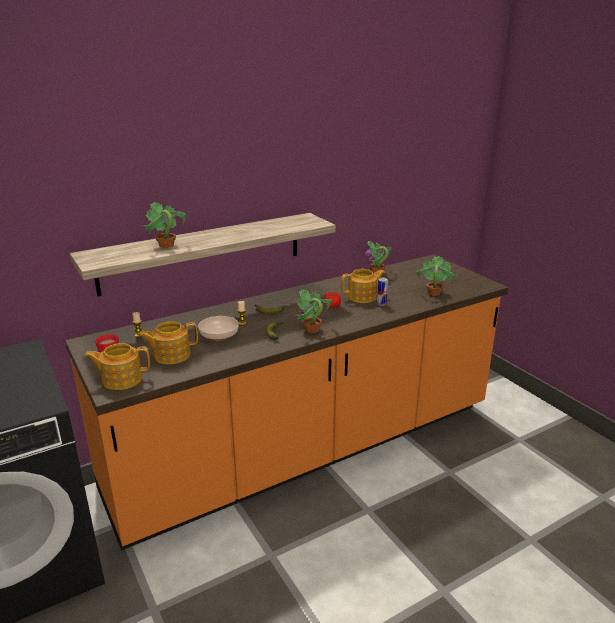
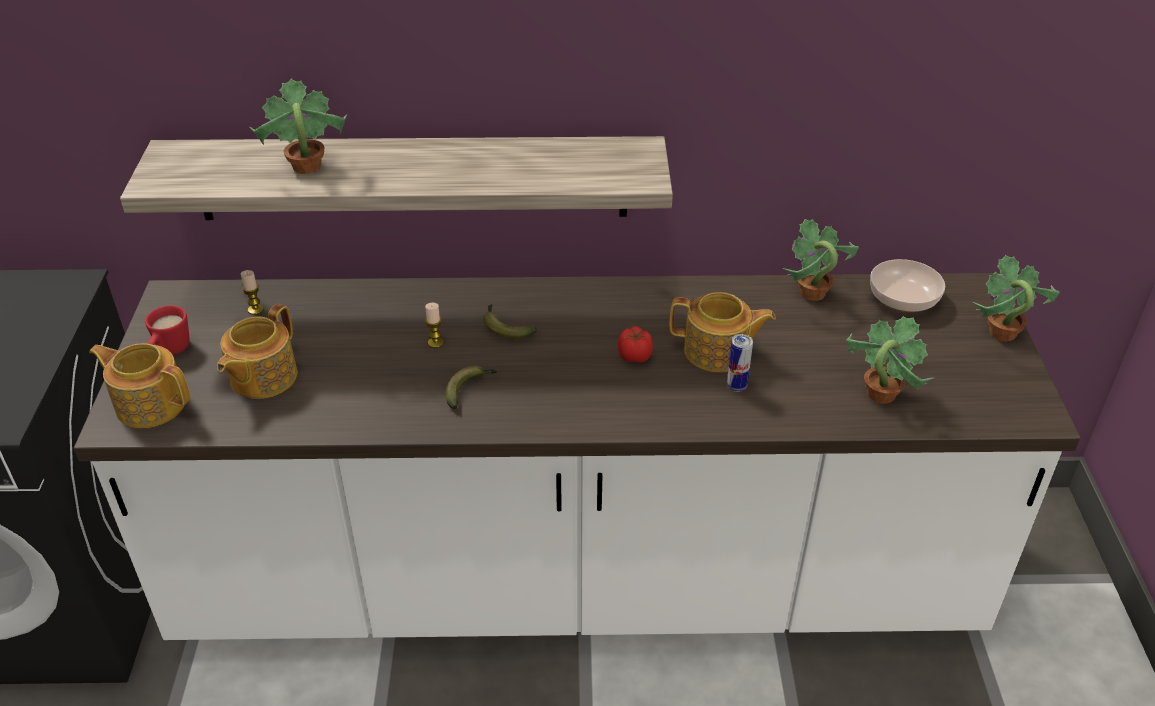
camera: 30 degrees right, 15 degrees up
orange counter [65,255,509,551] -> white counter [74,273,1080,640]
teapot [139,321,198,364] -> teapot turned 75 degrees counterclockwise [217,304,297,399]
bowl [198,316,239,341] -> bowl moved to [870,259,945,312]
potted plant [296,289,332,333] -> potted plant moved to [973,255,1060,341]

